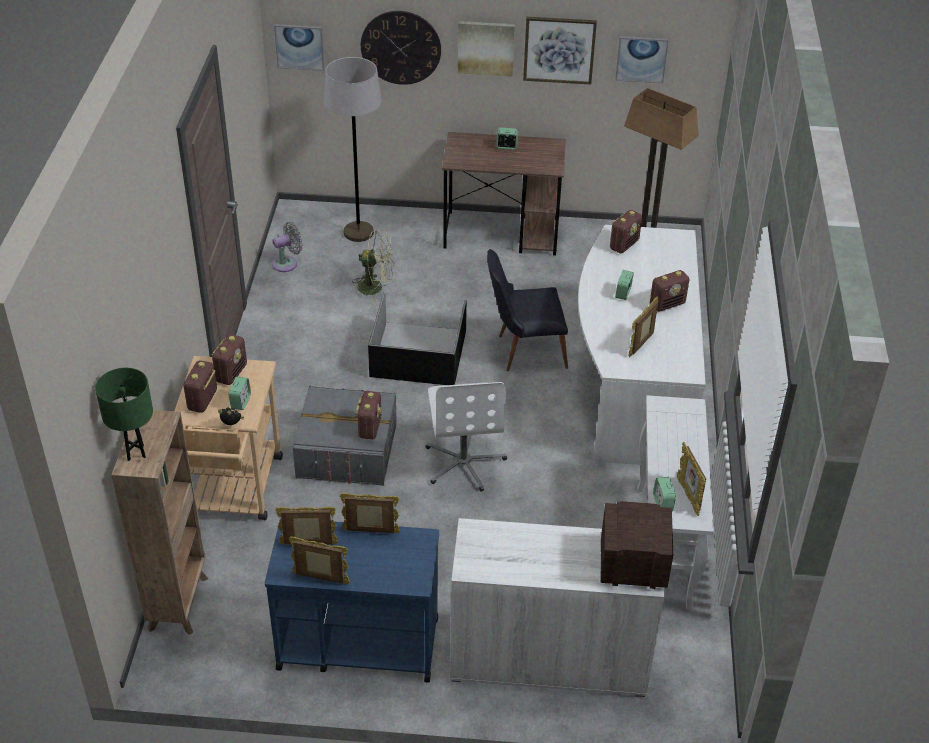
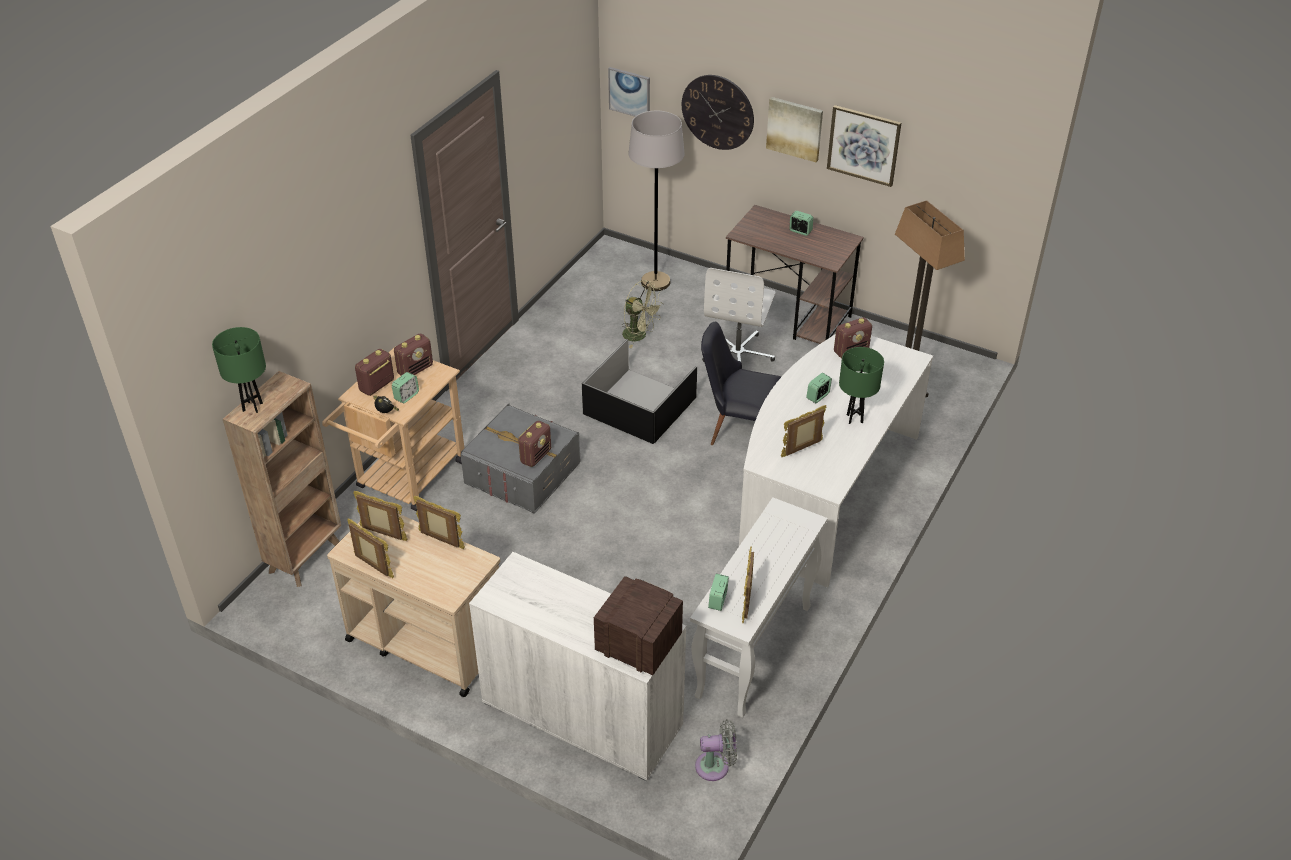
camera: 25 degrees right, 0 degrees up
blue cart [265,518,439,683] -> beige cart [327,514,500,697]
grey fan [272,222,303,272] -> grey fan moved to [695,719,737,781]
white office chair [425,382,507,492] -> white office chair moved to [702,268,776,362]
picture [615,36,669,83] -> none
radio [650,270,689,312] -> green table lamp [839,347,884,424]

